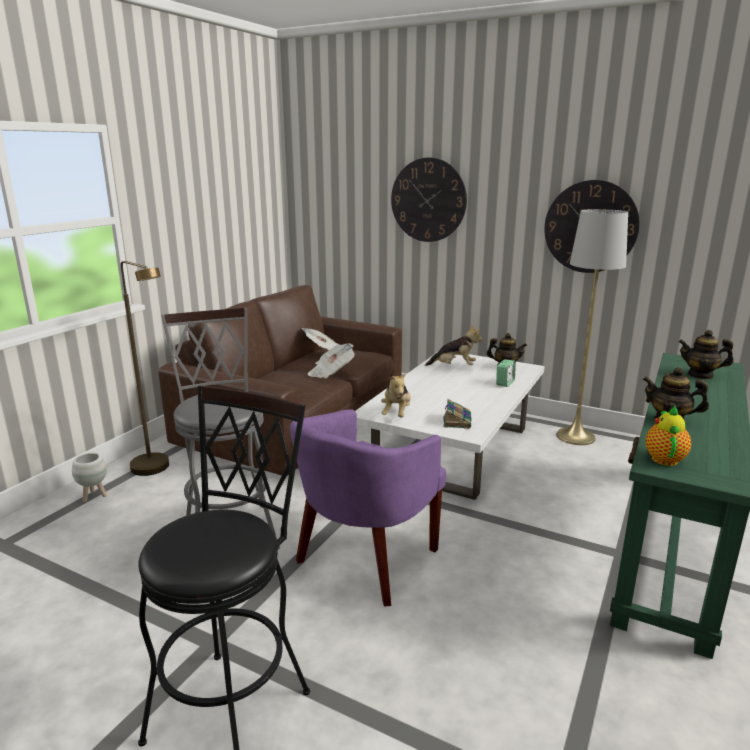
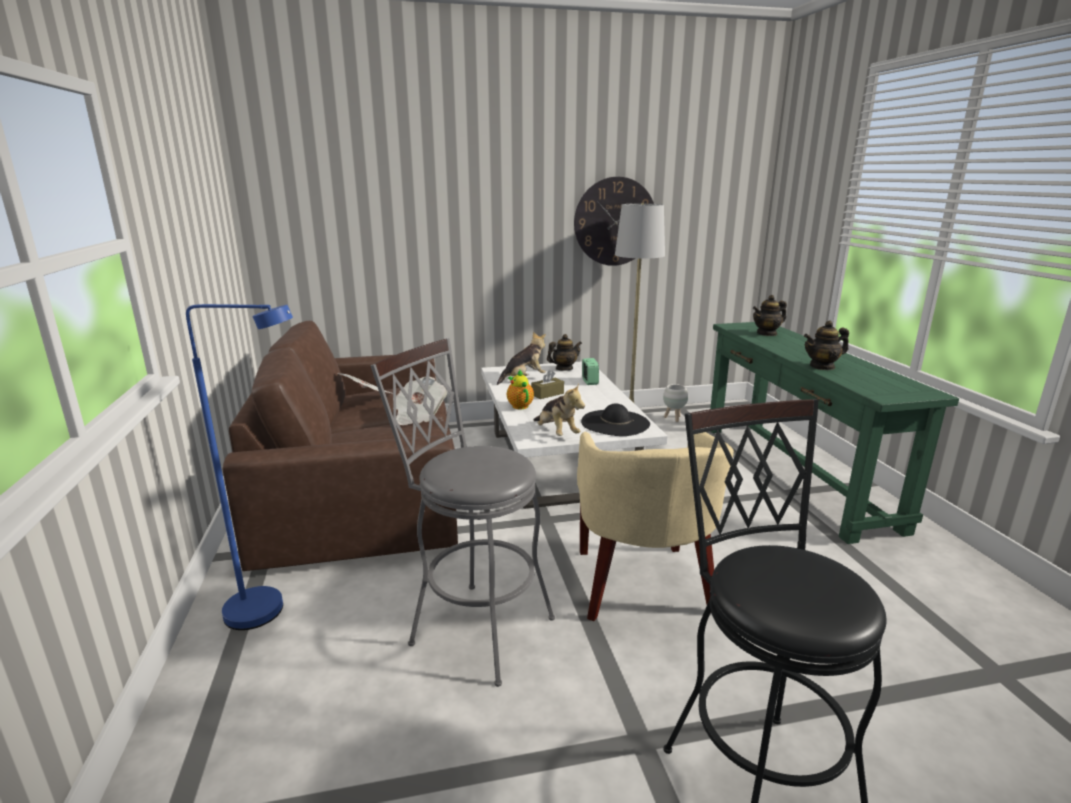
camera: 40 degrees left, 0 degrees up
white planter [72,453,107,502] -> white planter moved to [663,384,688,422]
brown floor lamp [121,261,169,476] -> blue floor lamp [186,304,293,630]
purple armchair [290,409,446,606] -> beige armchair [577,431,734,621]
wall clock [391,158,467,242] -> none
book [443,399,471,429] -> black hat [581,403,650,436]
teapot [645,405,691,466] -> teapot moved to [507,370,534,409]
none -> brown tissue box [531,370,564,399]

